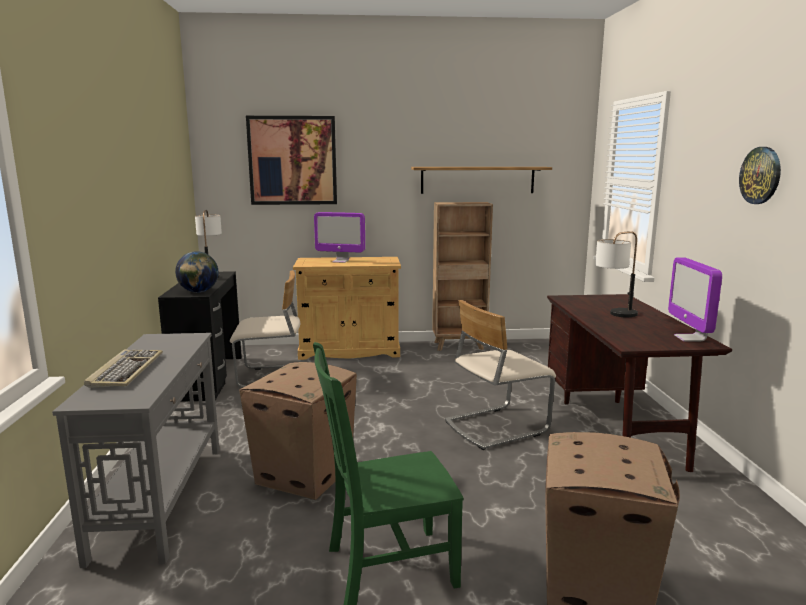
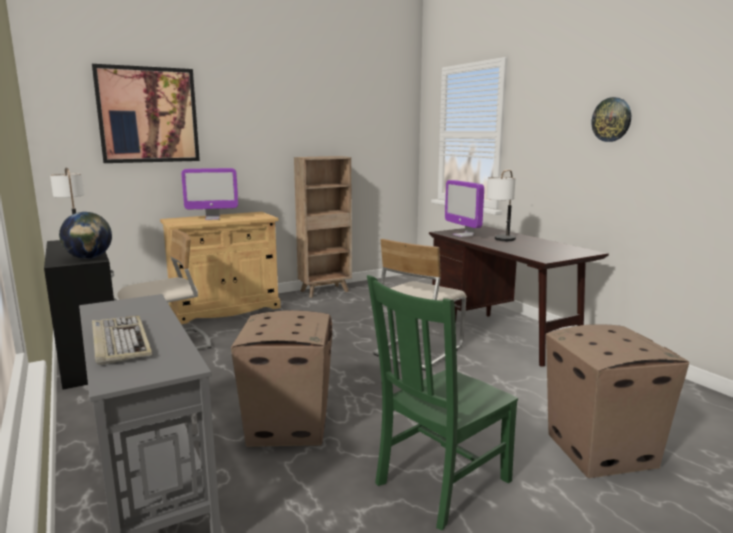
camera: 25 degrees left, 0 degrees up
shelf [411,167,552,194] -> none
monitor [668,257,722,341] -> monitor moved to [445,180,484,237]

